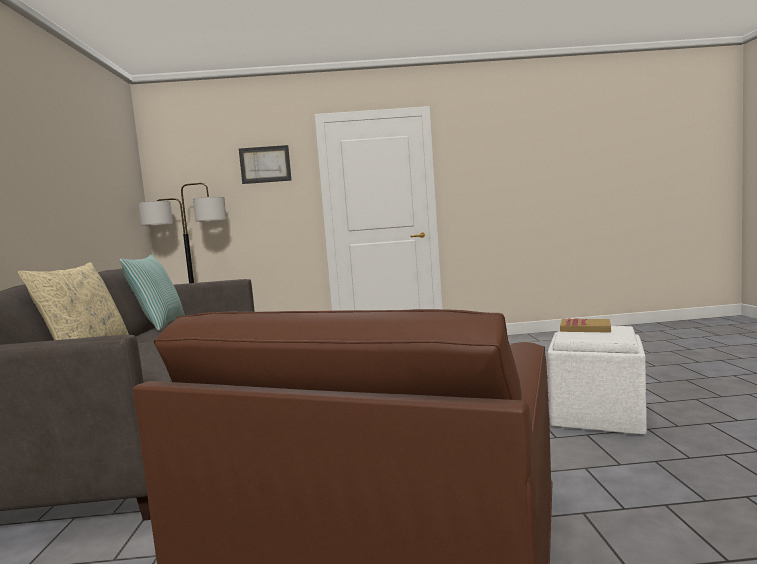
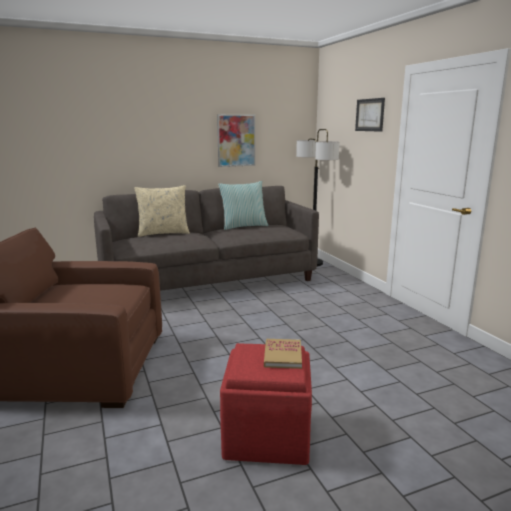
camera: 70 degrees right, 10 degrees up
white ottoman [547,326,647,434] -> red ottoman [220,343,312,465]
none -> picture [217,114,255,167]

